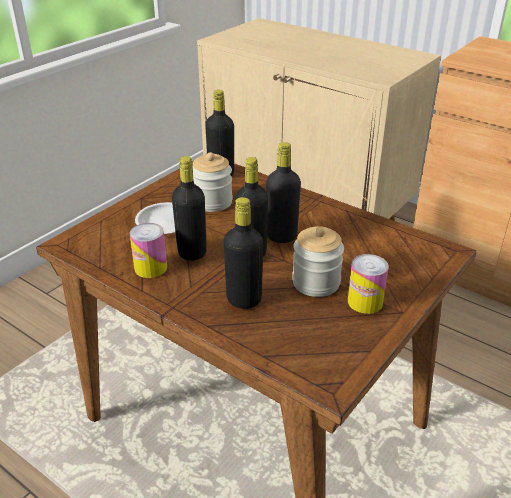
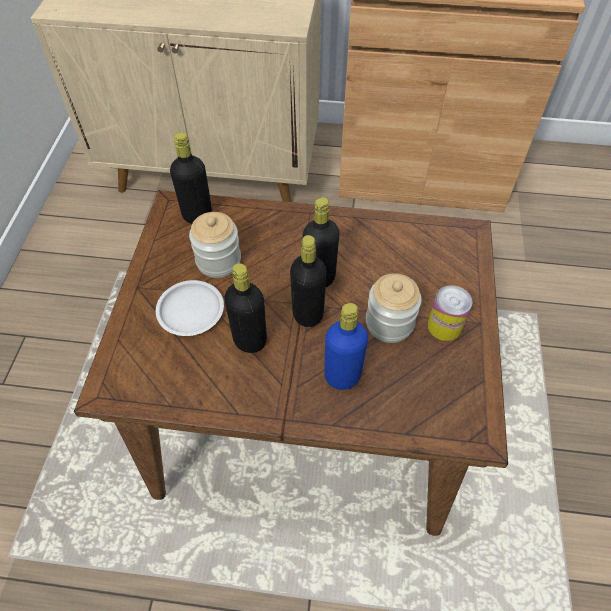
camera: 30 degrees left, 20 degrees up
can [129,223,167,278] -> none
black bottle [224,197,263,309] -> blue bottle [324,303,368,390]

